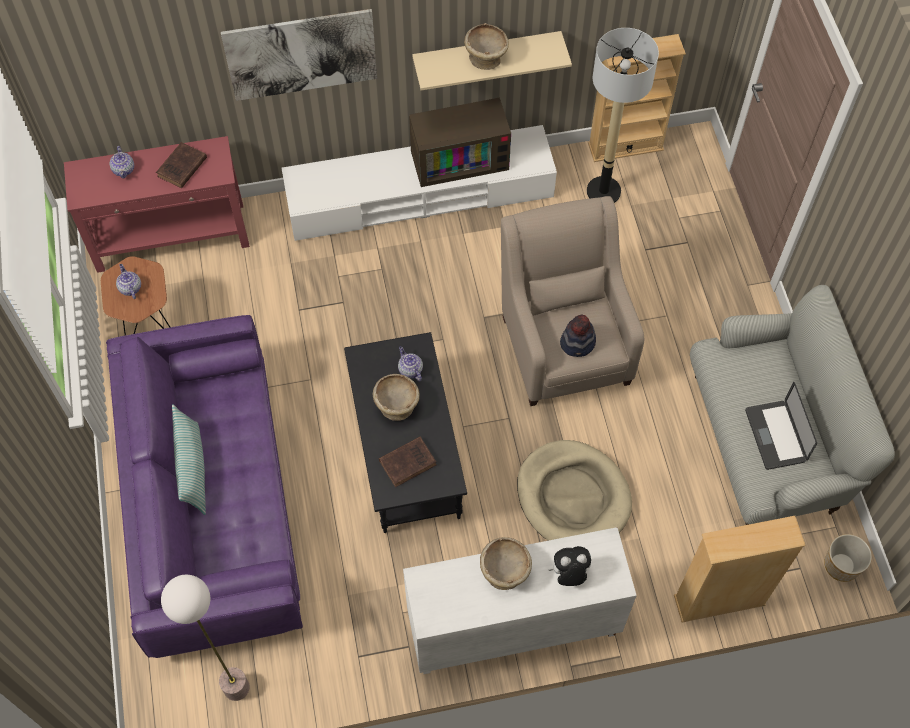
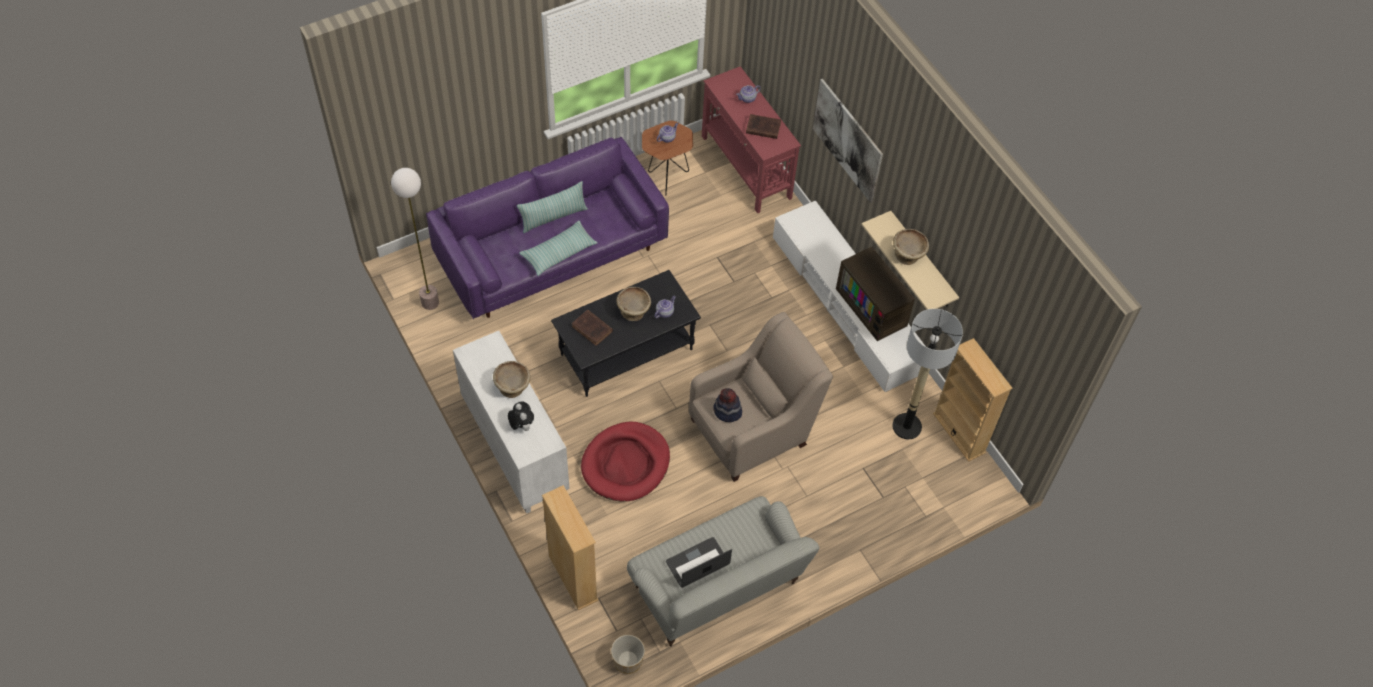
camera: 70 degrees right, 5 degrees down
beige dog bed [517,440,632,541] -> red dog bed [581,422,670,502]
none -> pillow [519,220,598,276]

